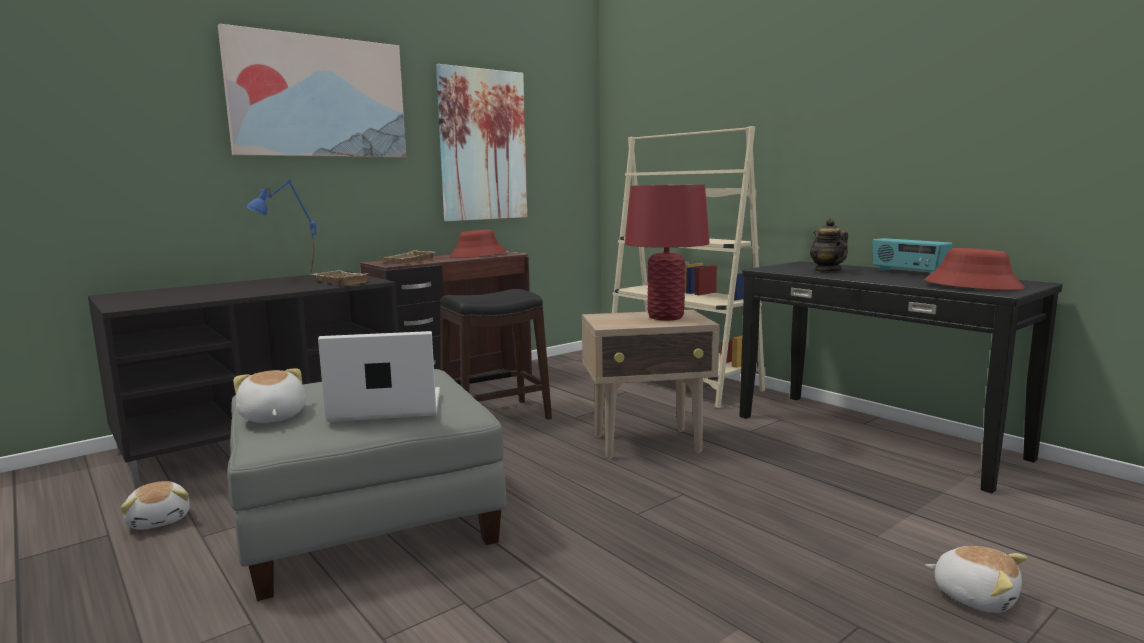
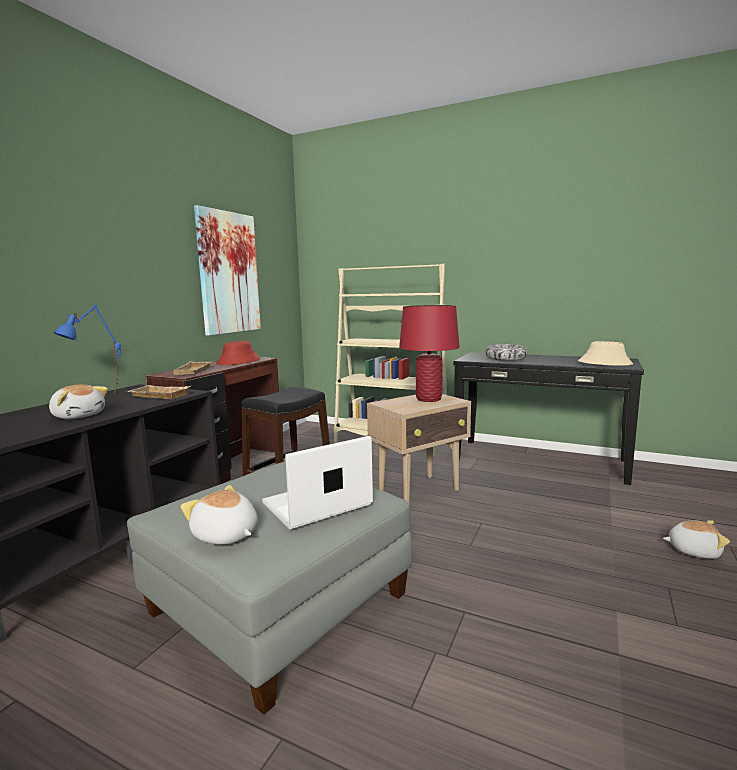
camera: 25 degrees left, 0 degrees up
plush toy [121,481,190,530] -> plush toy moved to [49,384,108,419]
picture [218,24,406,157] -> none
teapot [810,219,848,272] -> bowl [485,344,527,361]
radio [872,238,953,274] -> none
red hat [924,248,1025,290] -> beige hat [578,341,633,366]

